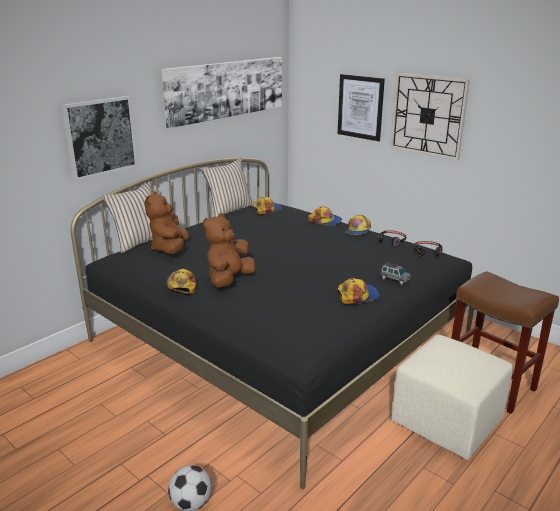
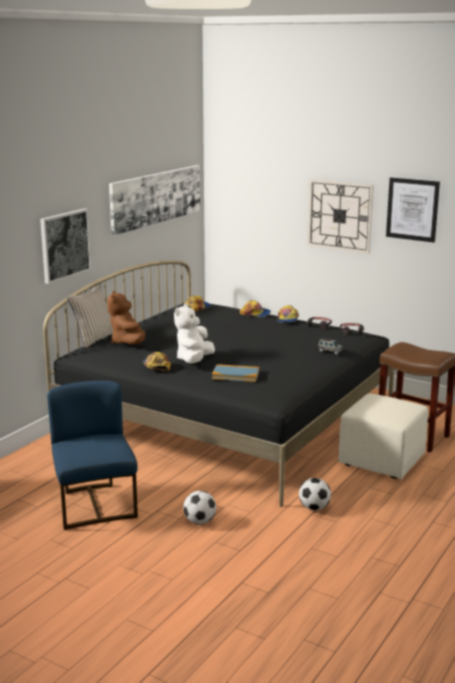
camera: 10 degrees left, 5 degrees down
beige pillow [201,157,254,217] -> none
brown plush toy [203,213,255,288] -> white plush toy [174,304,215,364]
picture [338,74,385,141] -> picture moved to [386,177,440,242]
cap [338,278,379,304] -> none
none -> blue chair [47,381,138,530]
none -> book [212,364,259,382]
none -> football [299,478,331,510]

